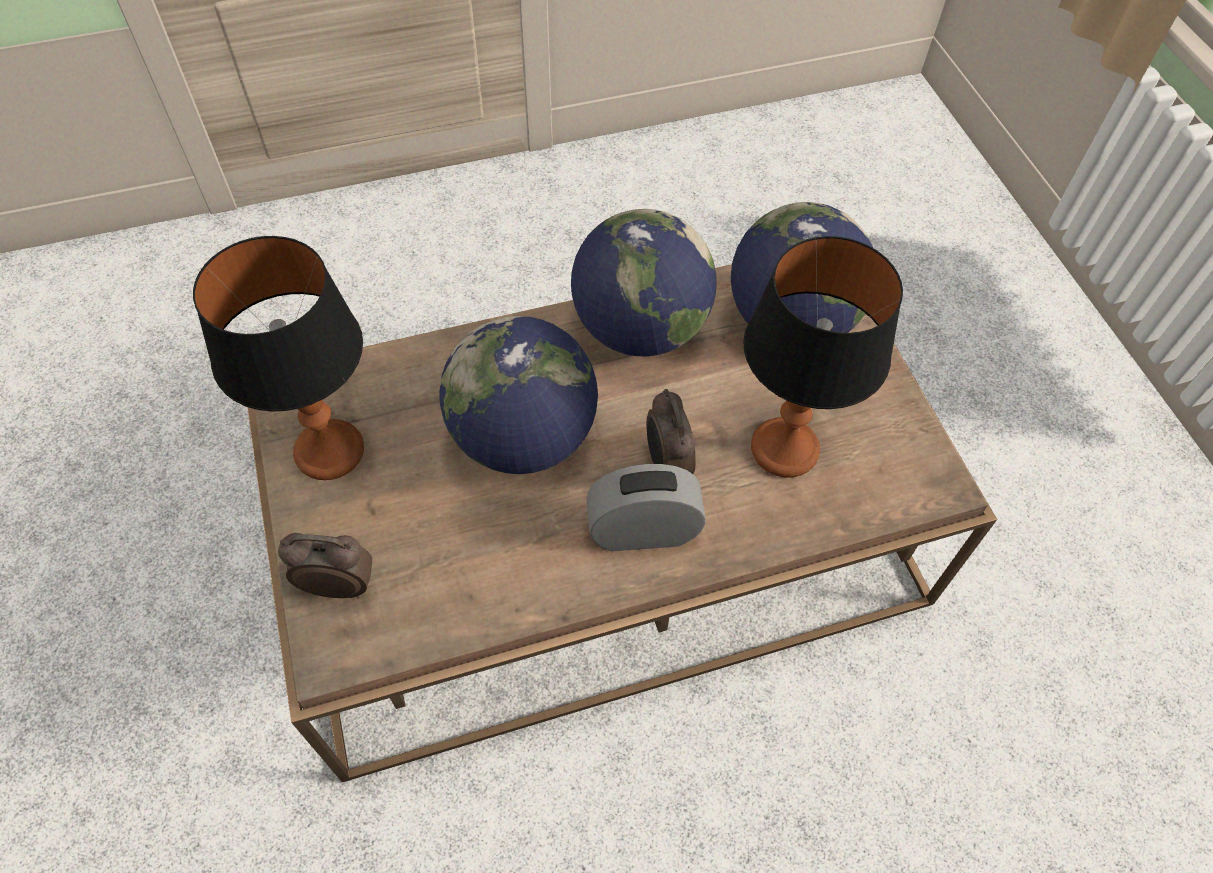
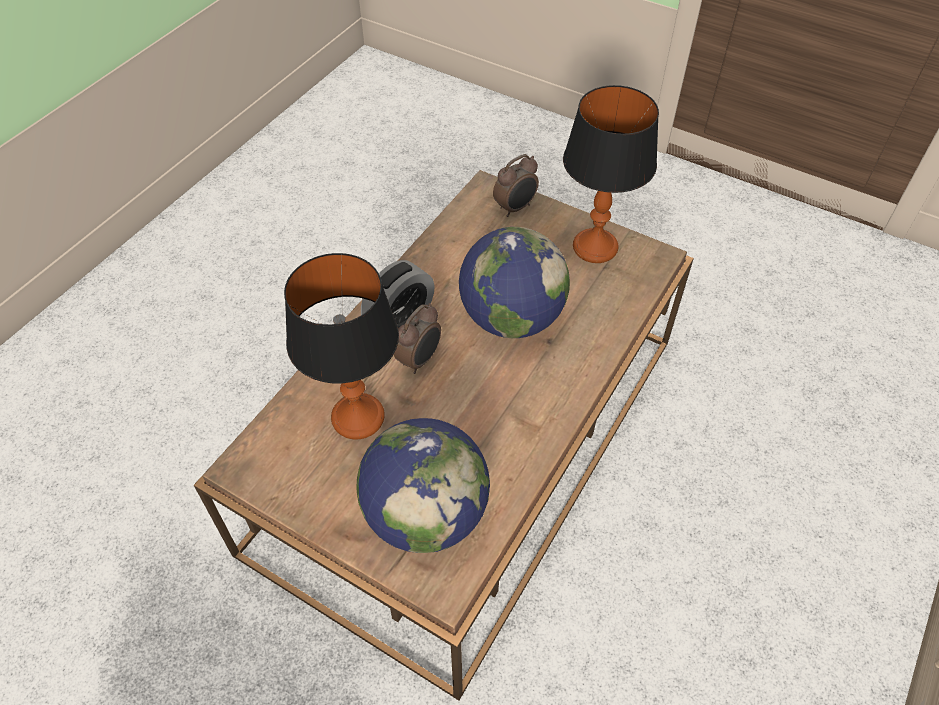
camera: 140 degrees right, 5 degrees down
globe [571,209,717,356] -> none
alarm clock [646,389,696,474] -> alarm clock turned 90 degrees clockwise [394,303,441,374]

